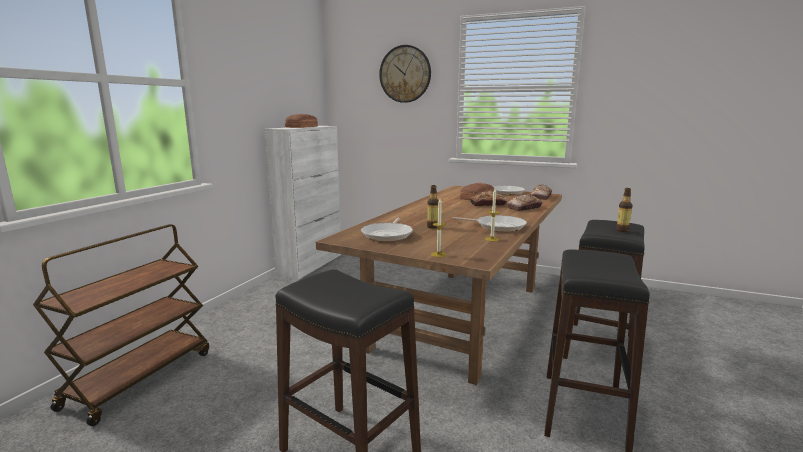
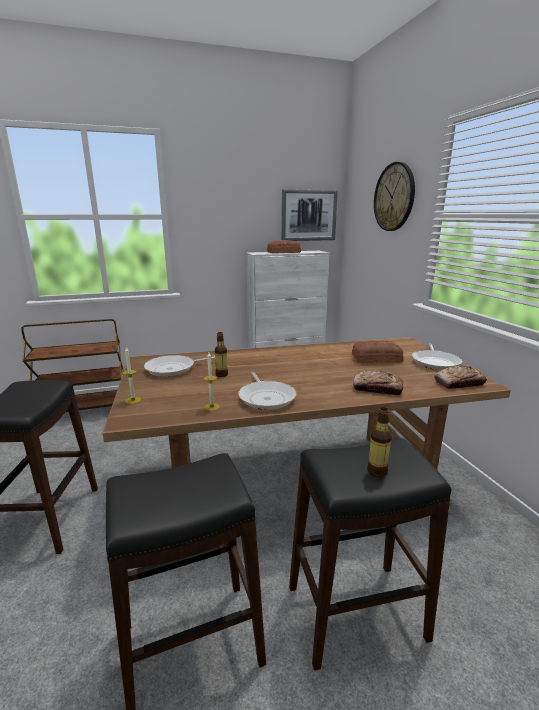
camera: 50 degrees right, 5 degrees up
bread [470,191,507,206] -> none
none -> picture [282,189,338,241]

